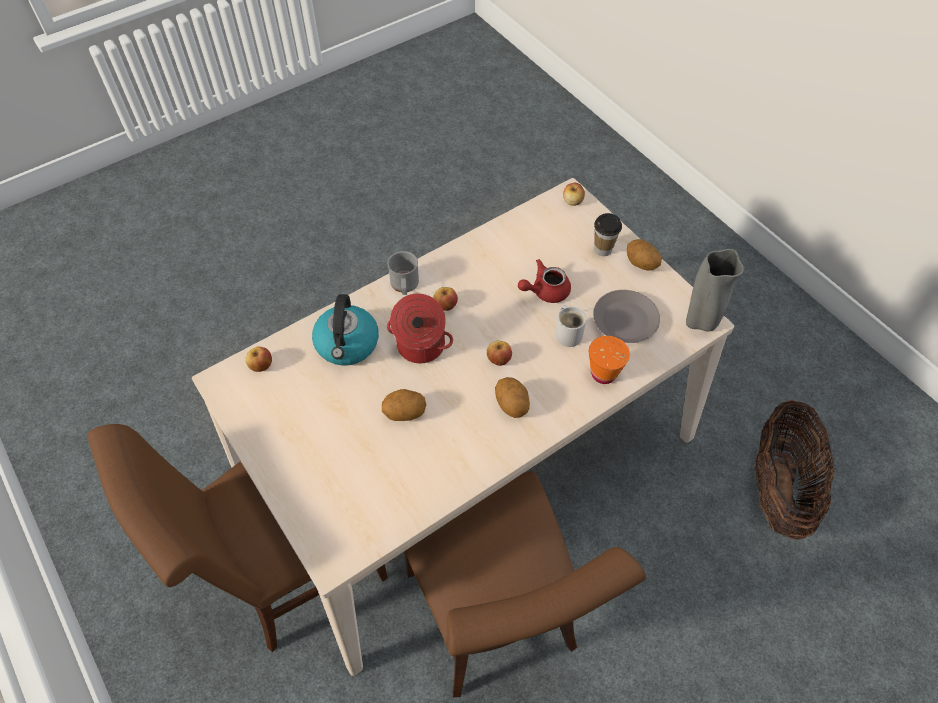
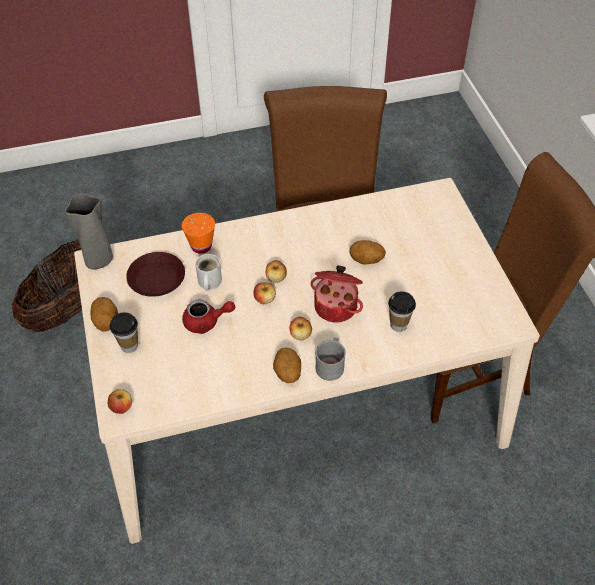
camera: 160 degrees left, 5 degrees down
apple [245,347,272,372] -> apple moved to [254,282,276,304]
kettle [312,294,379,366] -> cup [388,291,416,332]
potato [495,377,530,418] -> potato moved to [273,347,301,383]
grey plate [593,290,660,343] -> brown plate [126,252,185,297]

